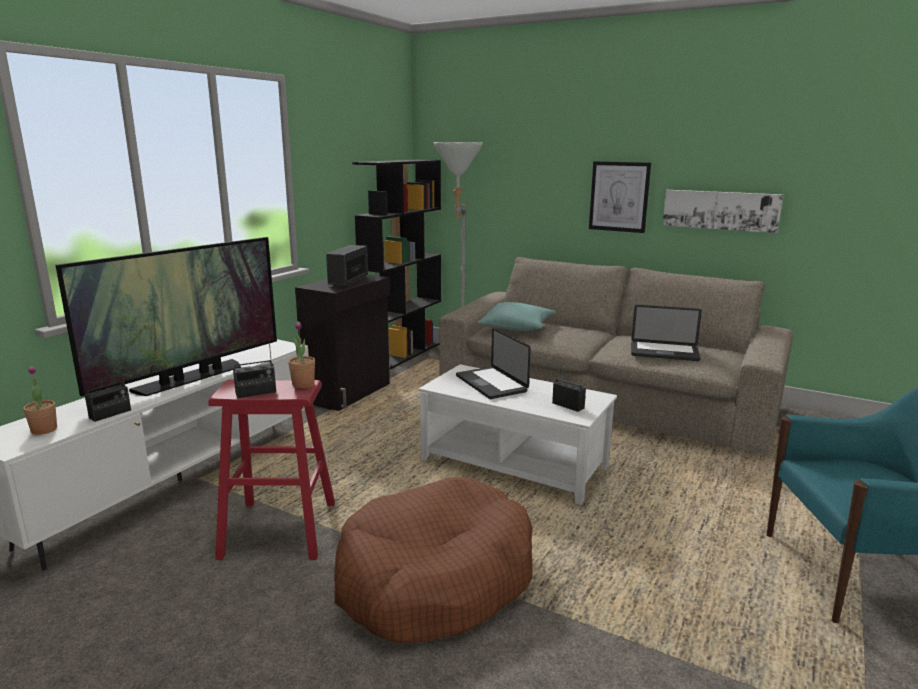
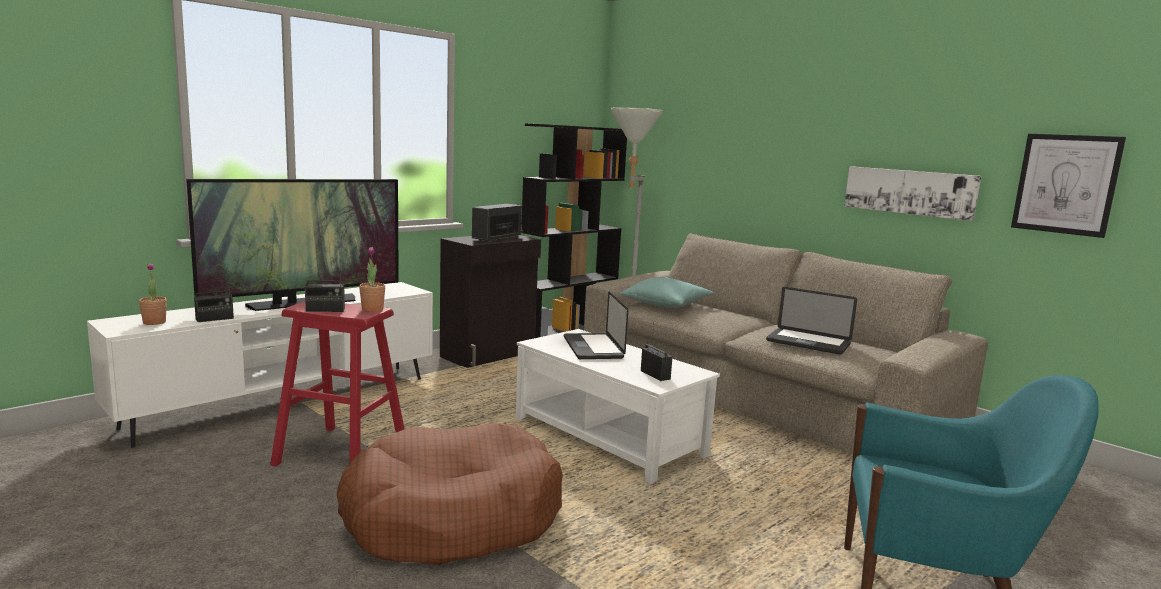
camera: 15 degrees right, 5 degrees down
picture [589,161,651,233] -> picture moved to [1011,134,1126,238]

